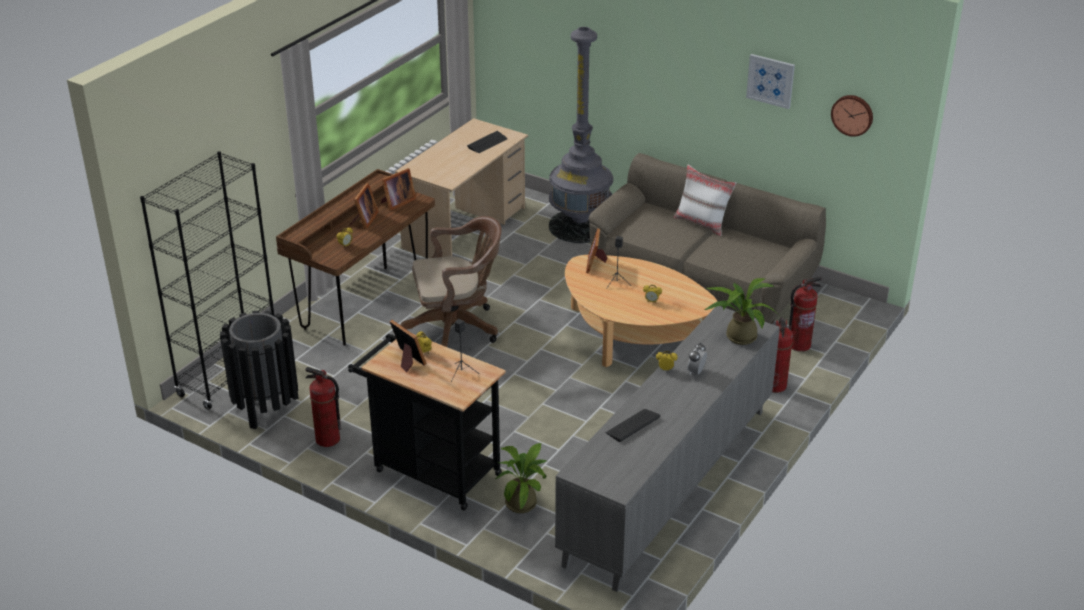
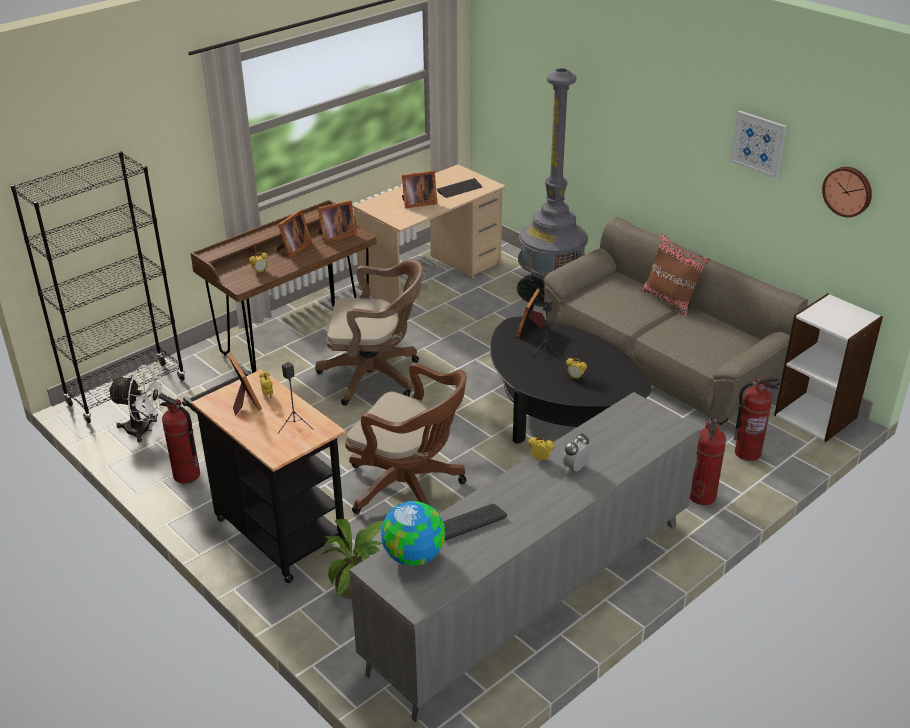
camera: 15 degrees right, 0 degrees up
black trash can [220,311,299,429] -> white fan [108,365,165,443]
beige coffee table [565,255,718,367] -> black coffee table [490,317,651,444]
white pillow [674,165,736,236] -> brown pillow [641,234,710,317]
potted plant [704,278,780,345] -> none
none -> brown office chair [345,363,467,514]
none -> globe [381,501,445,566]
none -> picture frame [402,171,437,208]
none -> white bookcase [774,293,883,442]

